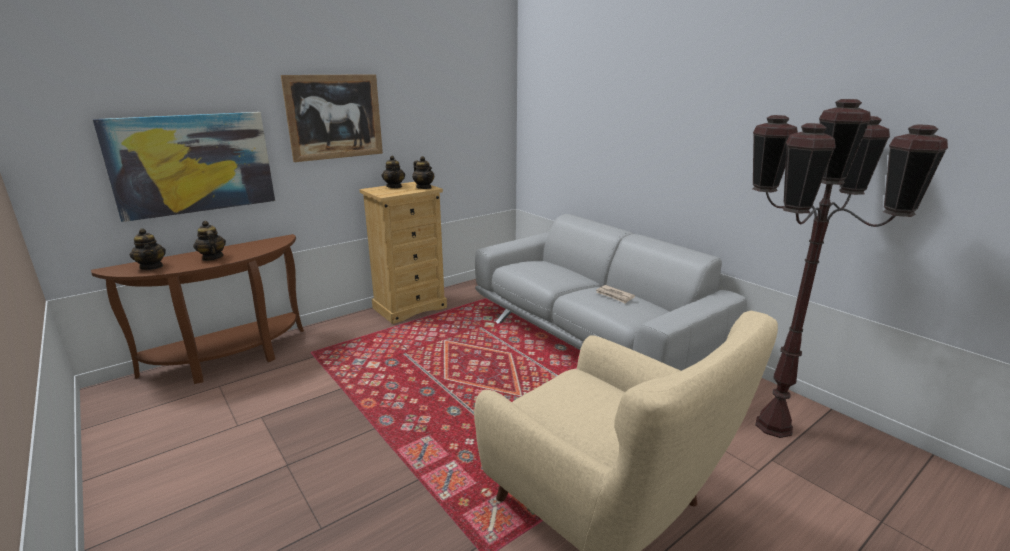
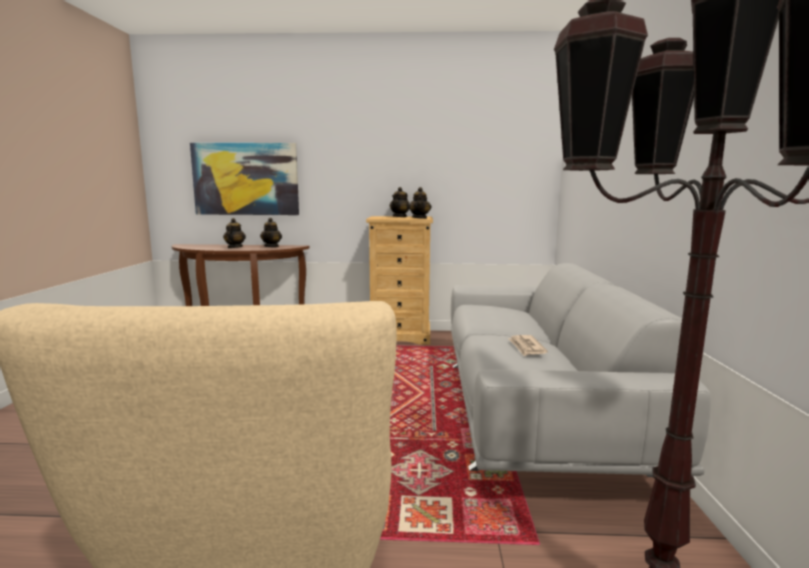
camera: 40 degrees right, 10 degrees down
teapot [130,228,166,270] -> teapot moved to [260,218,282,247]
picture [281,74,383,162] -> none

